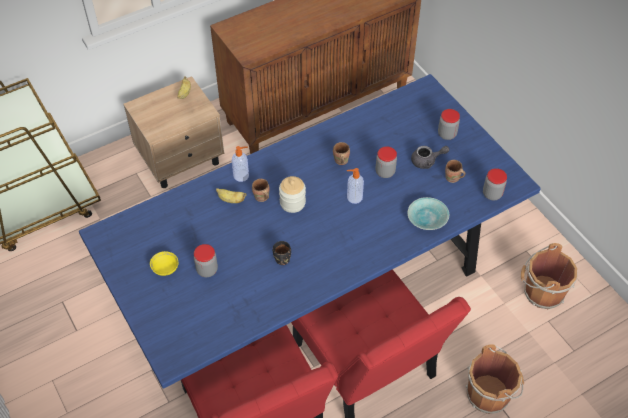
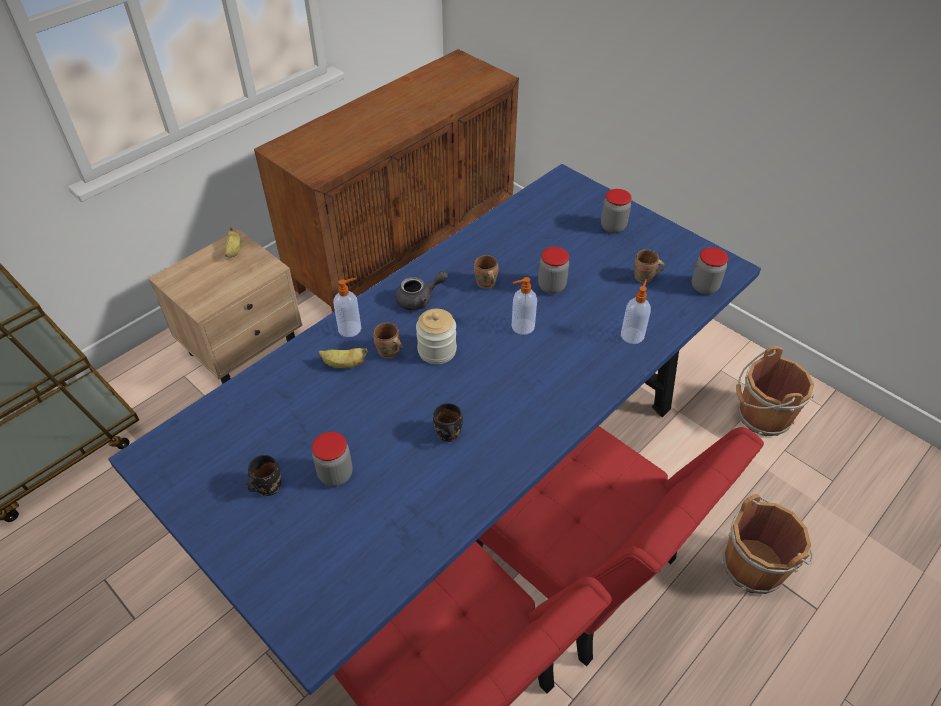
camera: 15 degrees left, 5 degrees down
yellow bowl [150,251,178,276] -> black mug [246,455,281,496]
turquoise bowl [408,197,449,230] -> soap dispenser [621,280,651,344]
grey teapot [411,146,450,169] -> grey teapot moved to [396,271,448,310]

